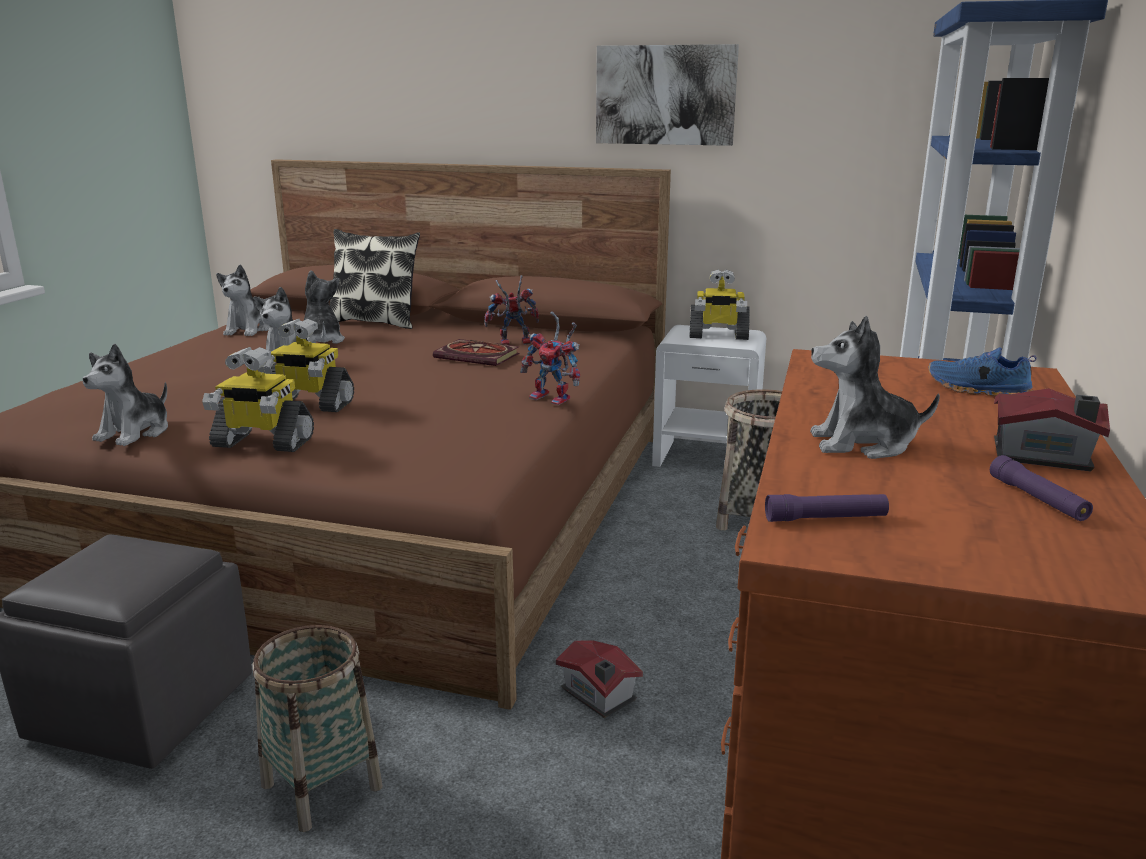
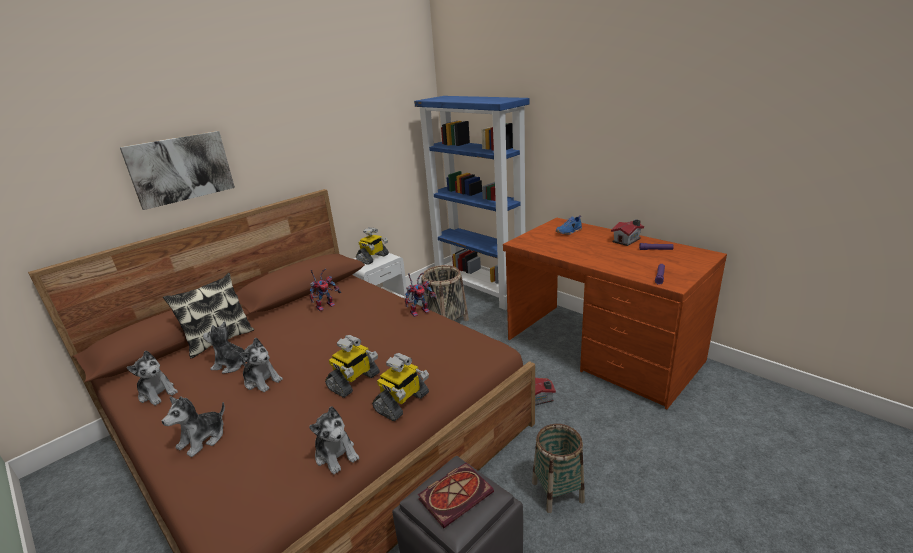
camera: 60 degrees left, 5 degrees up
book [433,339,519,366] -> book moved to [418,463,494,528]
toy robot [484,275,539,345] -> toy robot turned 150 degrees counterclockwise [310,269,341,311]
picture [596,44,739,146] -> picture moved to [120,131,235,210]
plush toy [810,316,940,459] -> plush toy moved to [162,397,225,457]

